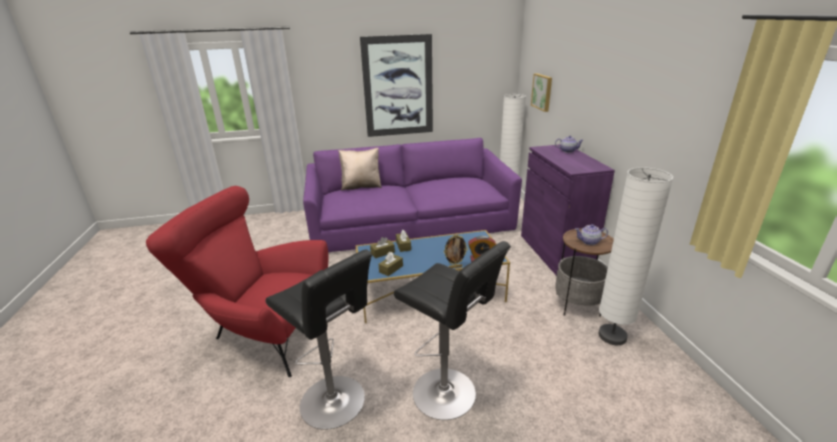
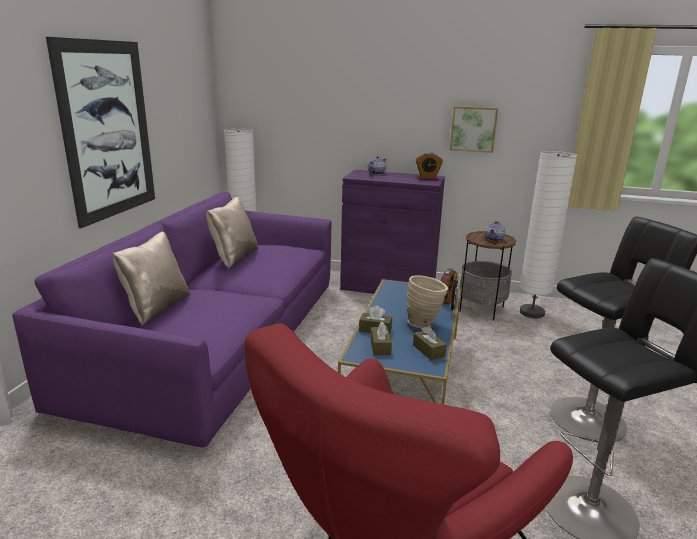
camera: 65 degrees left, 5 degrees down
picture [531,73,552,112] -> picture moved to [450,106,498,153]
none -> beige pillow [206,197,258,269]
none -> beige vase [407,275,448,328]
none -> alarm clock [416,152,443,180]

